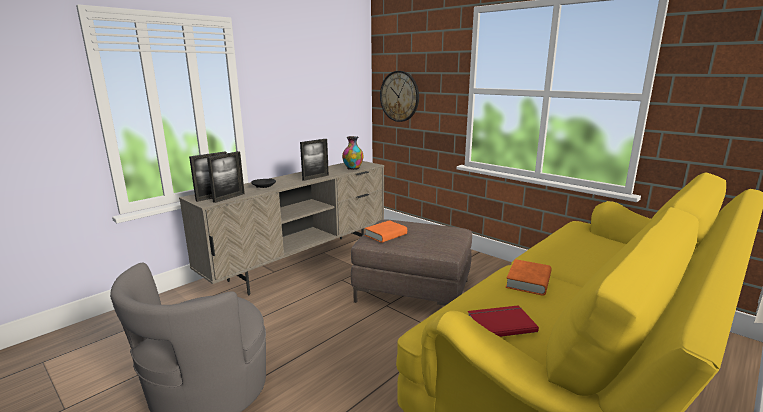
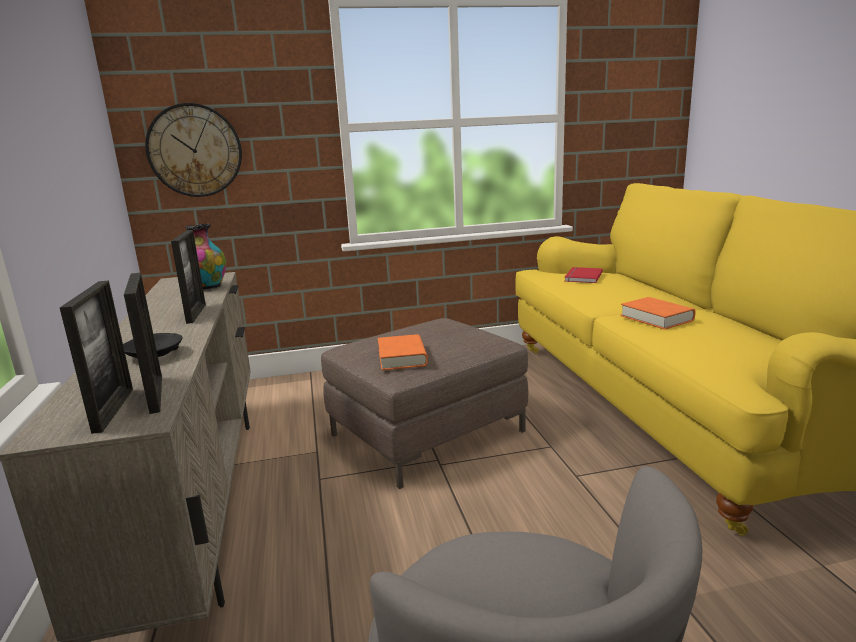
camera: 55 degrees left, 0 degrees up
red book [468,305,539,337] -> red book moved to [564,267,603,283]

